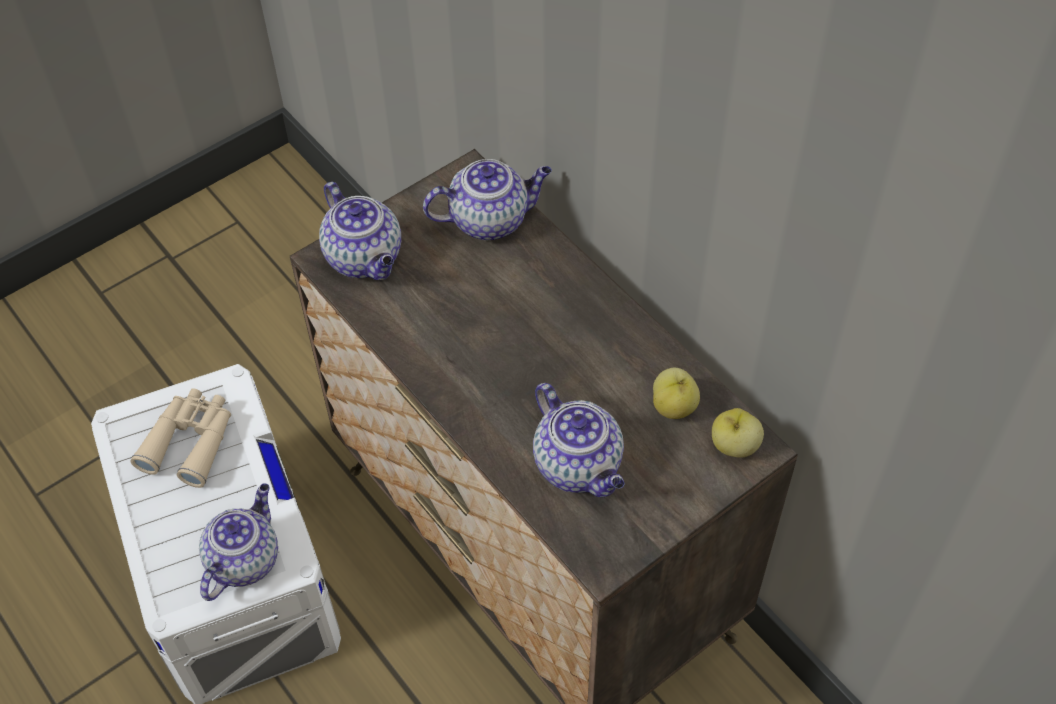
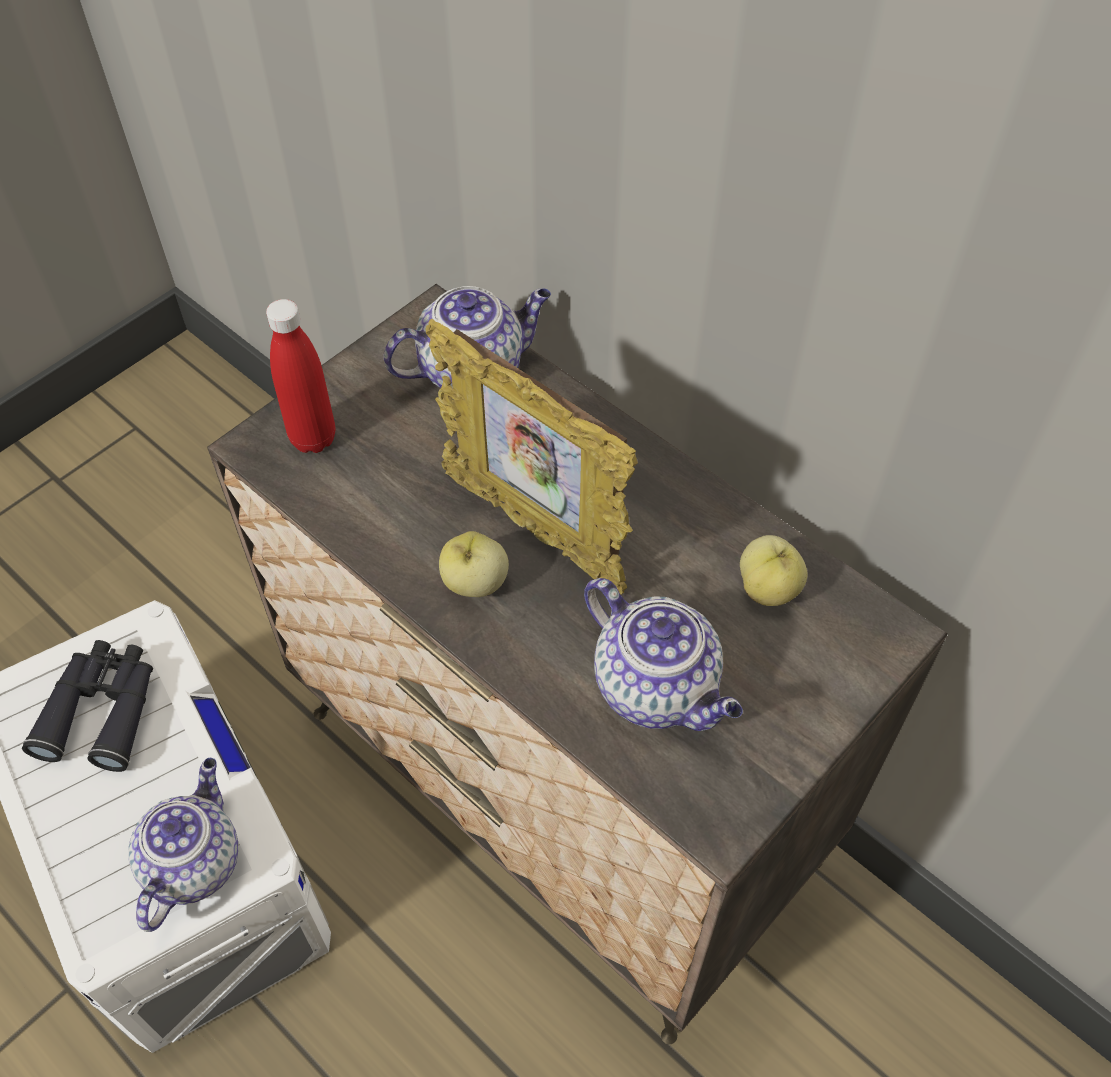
camera: 10 degrees left, 0 degrees up
beige binoculars [130,388,231,488] -> black binoculars [22,640,153,772]
teapot [319,182,401,280] -> red bottle [266,299,336,453]
apple [712,408,764,458] -> apple moved to [439,531,509,597]
none -> picture frame [426,319,638,595]

